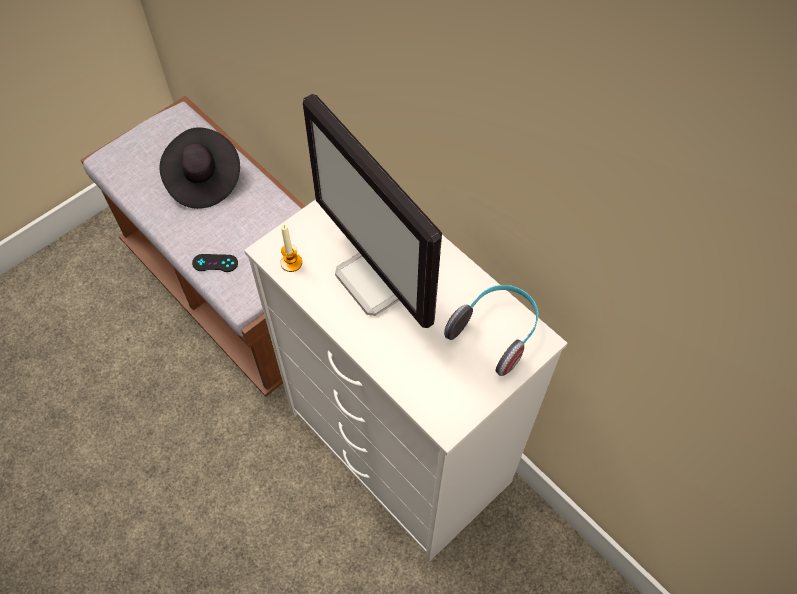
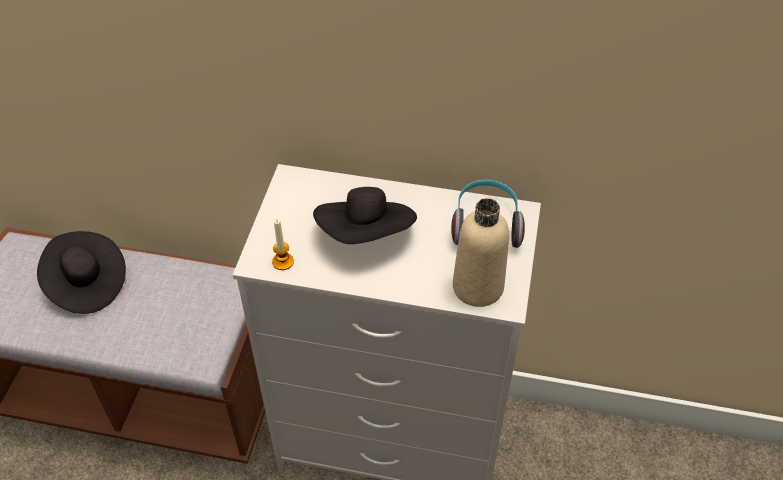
camera: 35 degrees left, 10 degrees down
black game controller [192,254,238,272] -> none
monitor [303,94,442,328] -> black hat [313,187,417,244]
none -> beige bottle [453,198,509,307]

